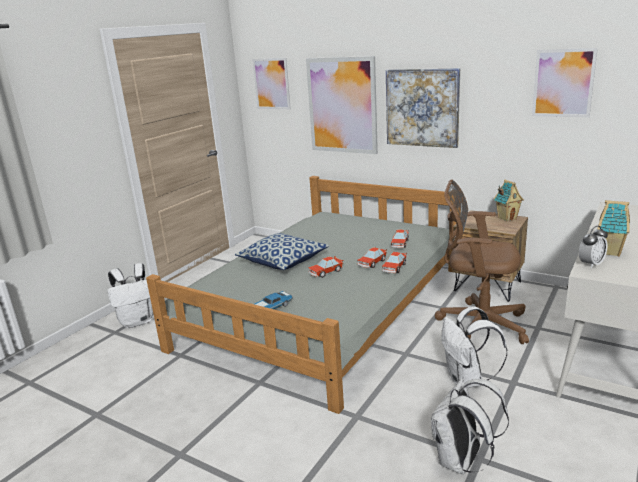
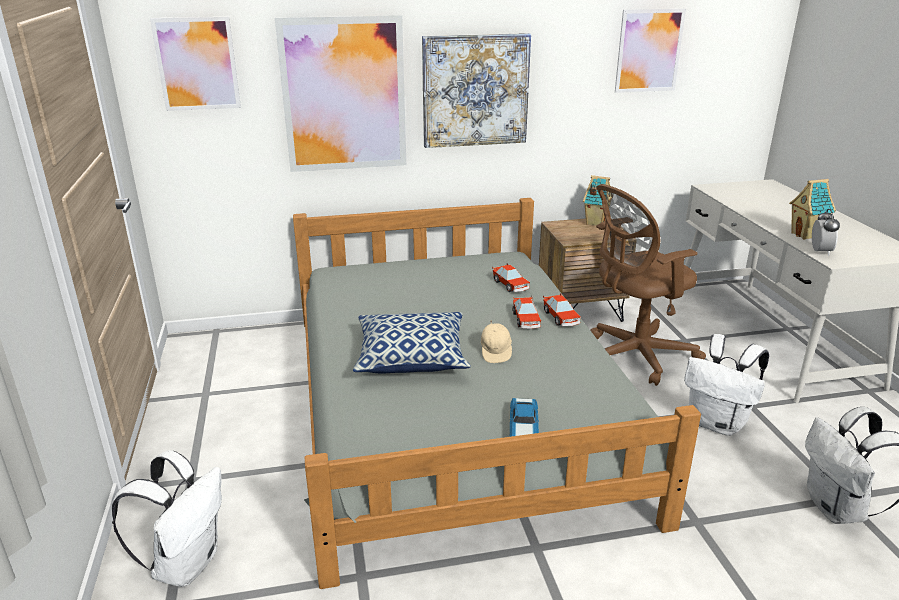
camera: 45 degrees left, 5 degrees up
toy car [308,256,343,278] -> beige cap [481,320,512,363]

